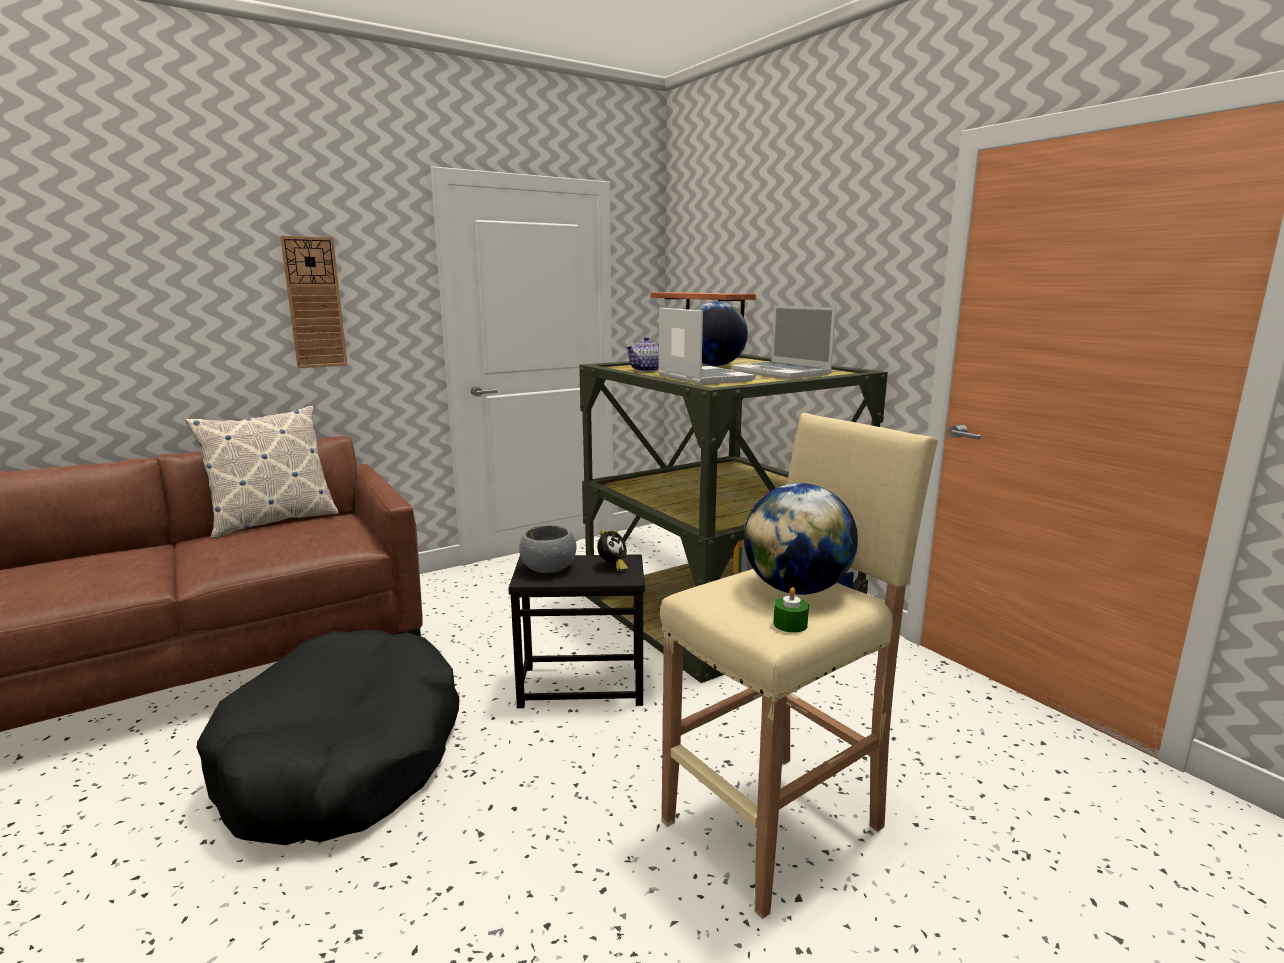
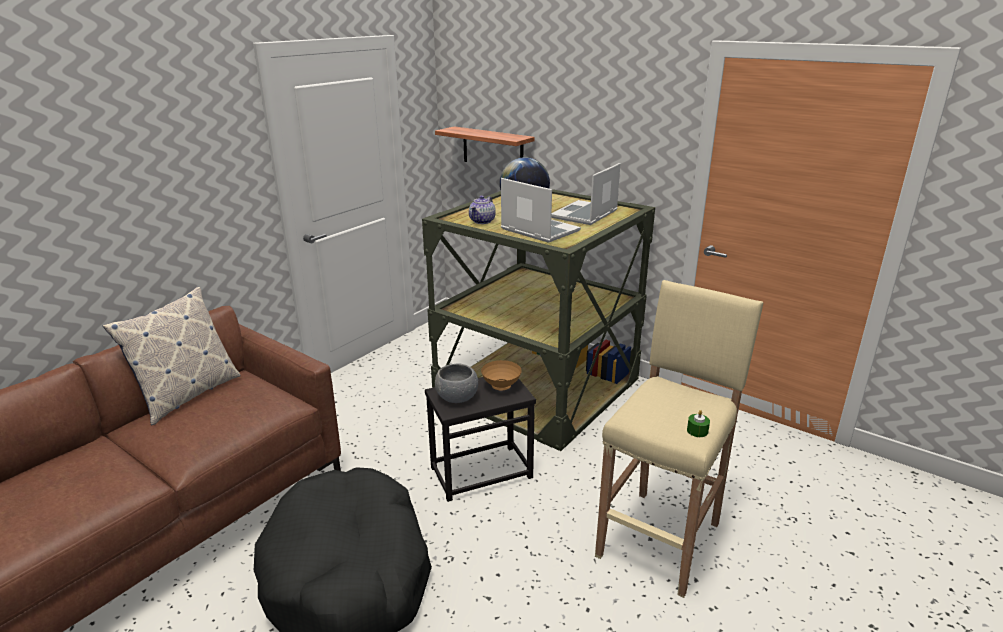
camera: 20 degrees left, 10 degrees up
wall clock [280,236,348,368] -> none
alarm clock [597,529,628,571] -> brown bowl [481,360,522,391]
laptop [732,305,836,379] -> laptop turned 90 degrees clockwise [551,163,620,225]
globe [744,483,858,595] -> none

